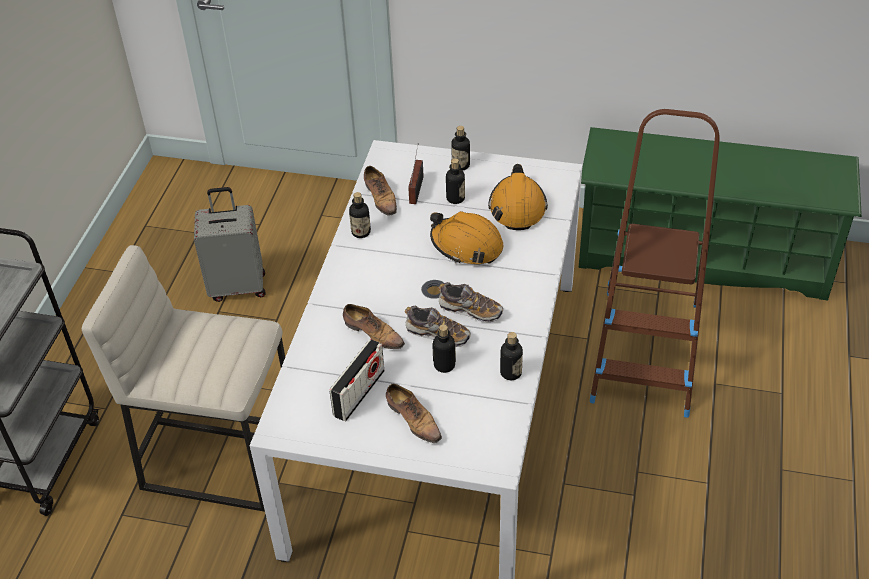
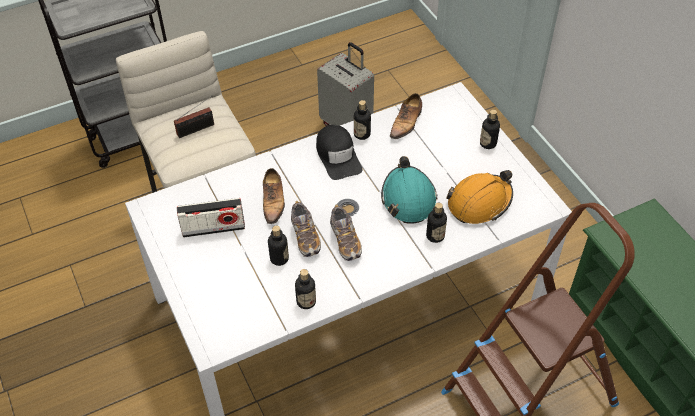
camera: 50 degrees right, 5 degrees up
shoe [386,384,442,443] -> none
radio [408,143,424,204] -> radio moved to [174,96,214,138]
orange hard hat [430,211,503,264] -> turquoise hard hat [381,156,438,224]
bottle [446,158,465,204] -> bottle moved to [426,203,447,243]
none -> black cap [316,125,362,180]

